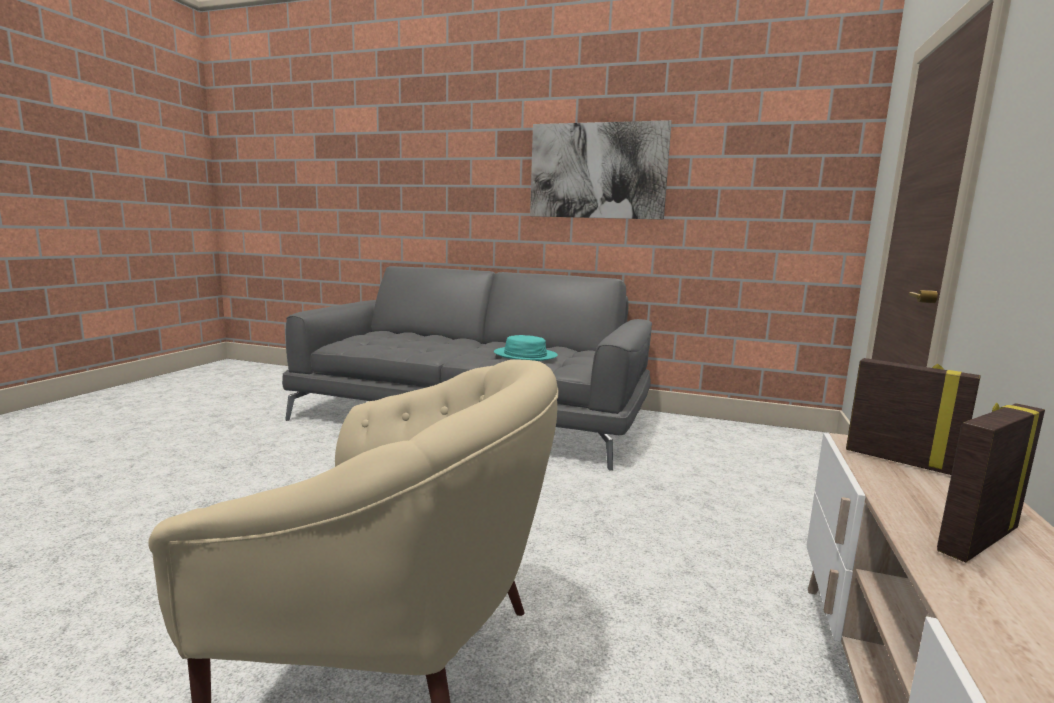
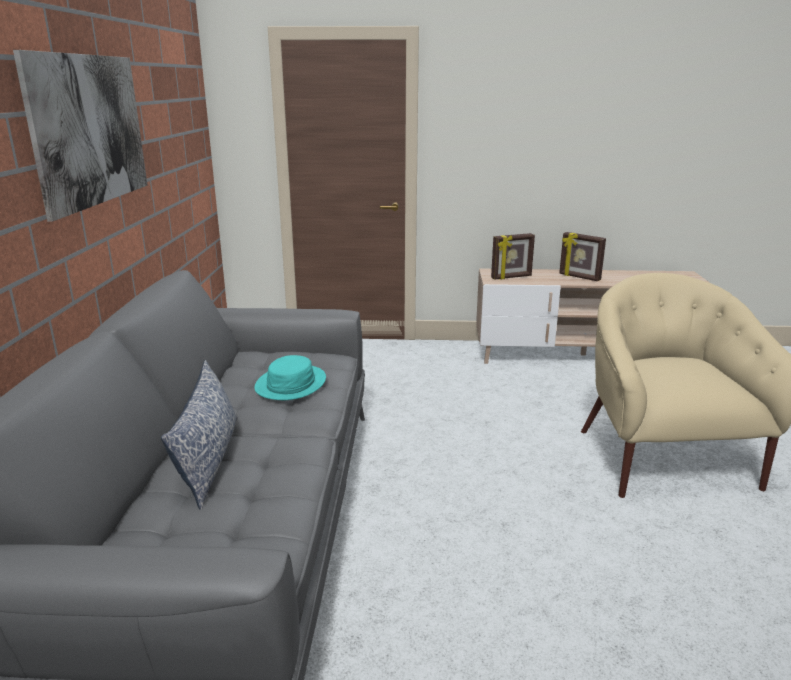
camera: 105 degrees left, 10 degrees up
picture frame [846,358,981,475] -> picture frame turned 135 degrees counterclockwise [491,233,535,280]
none -> pillow [161,360,237,509]

